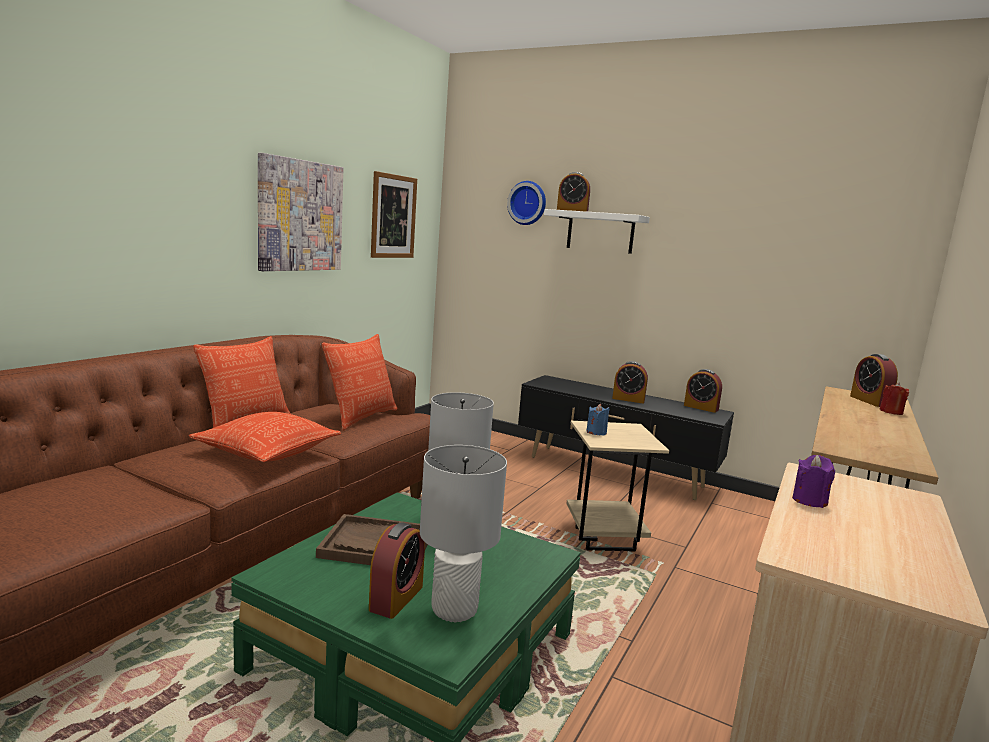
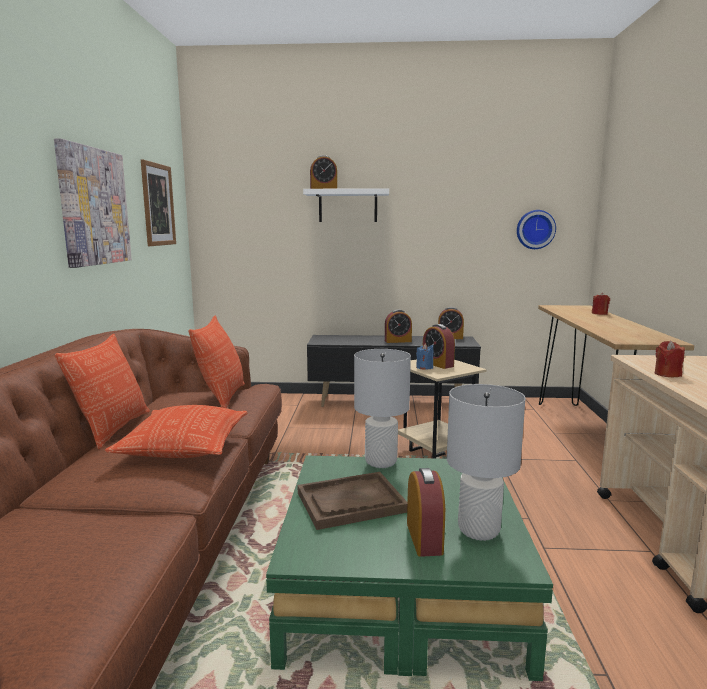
camera: 25 degrees left, 0 degrees up
wall clock [507,181,546,225] -> wall clock moved to [517,210,556,249]
purple candle [792,455,835,508] -> red candle [655,340,685,377]
alarm clock [850,354,898,407] -> alarm clock moved to [423,324,455,369]

